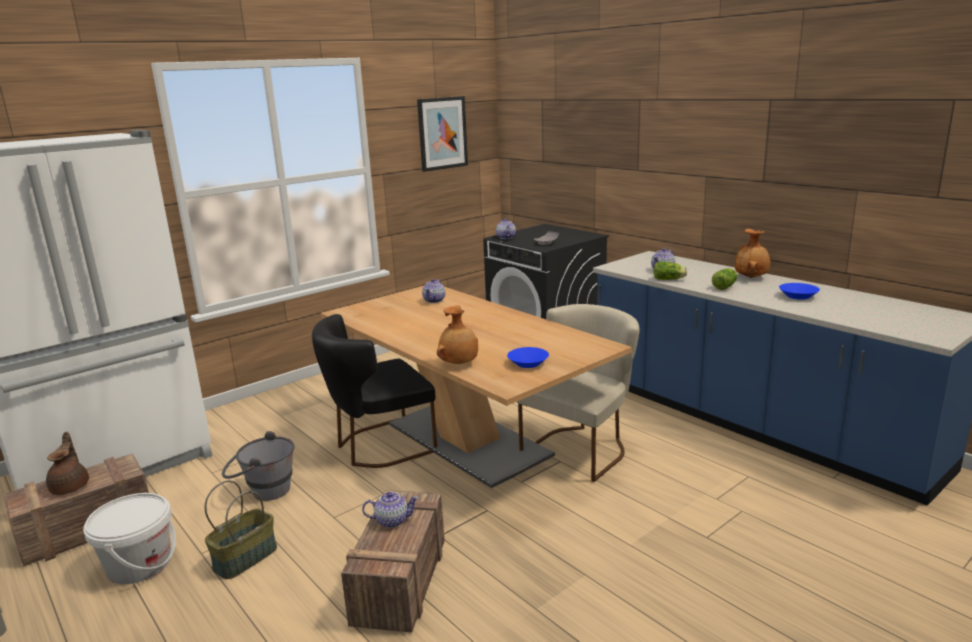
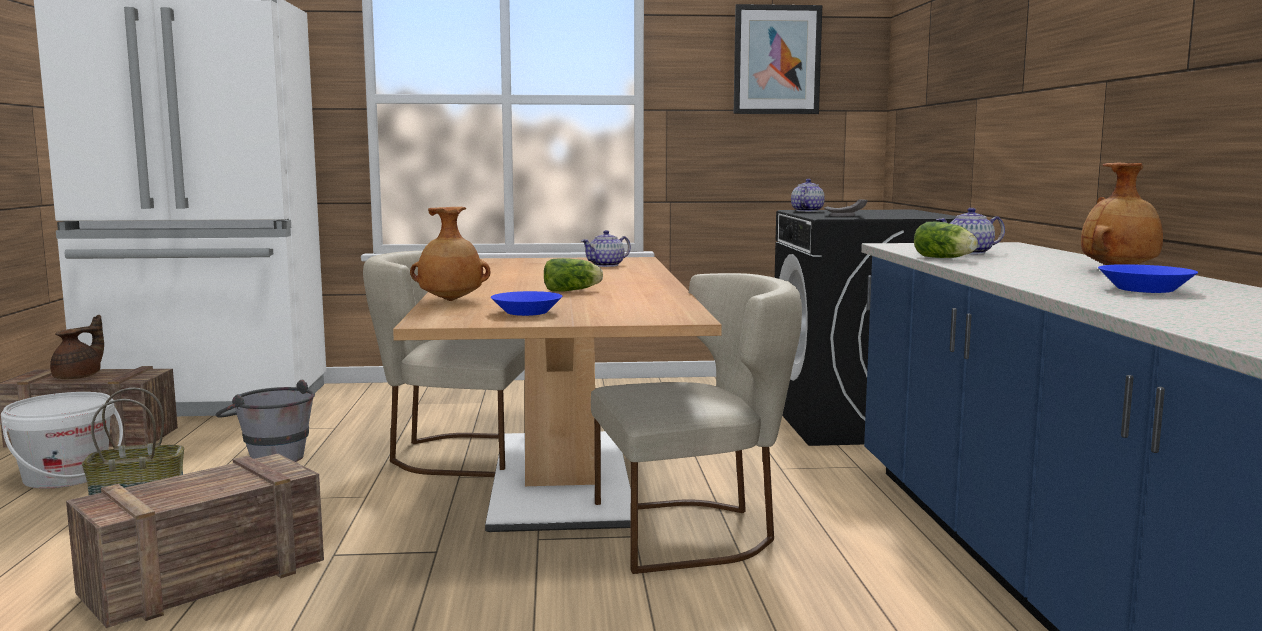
camera: 35 degrees right, 10 degrees down
black chair [312,314,437,468] -> beige chair [363,251,525,477]
teapot [362,492,419,528] -> none
lettuce [712,268,737,290] -> lettuce moved to [544,258,603,292]

